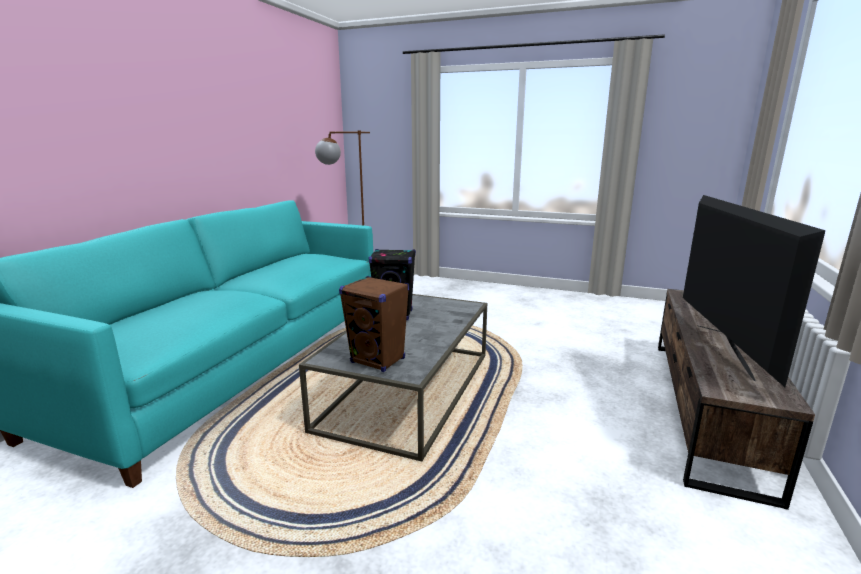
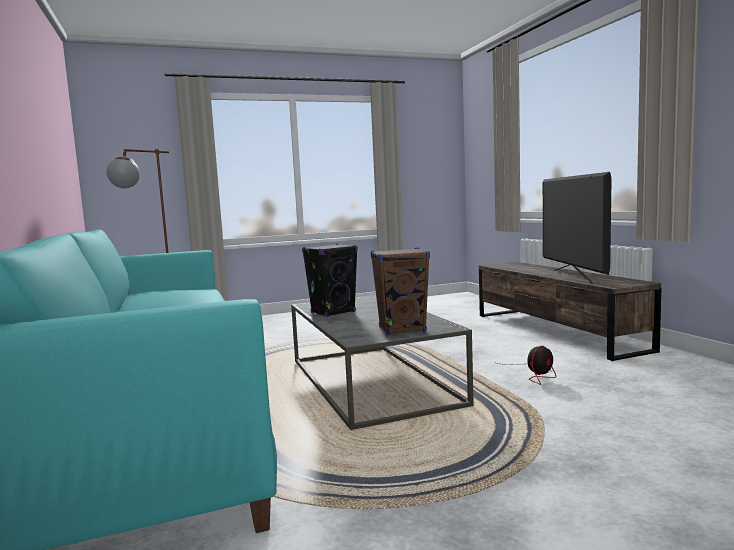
camera: 40 degrees left, 10 degrees down
television [683,195,825,387] -> television turned 150 degrees counterclockwise [543,172,612,283]
none -> fan [498,346,556,385]

